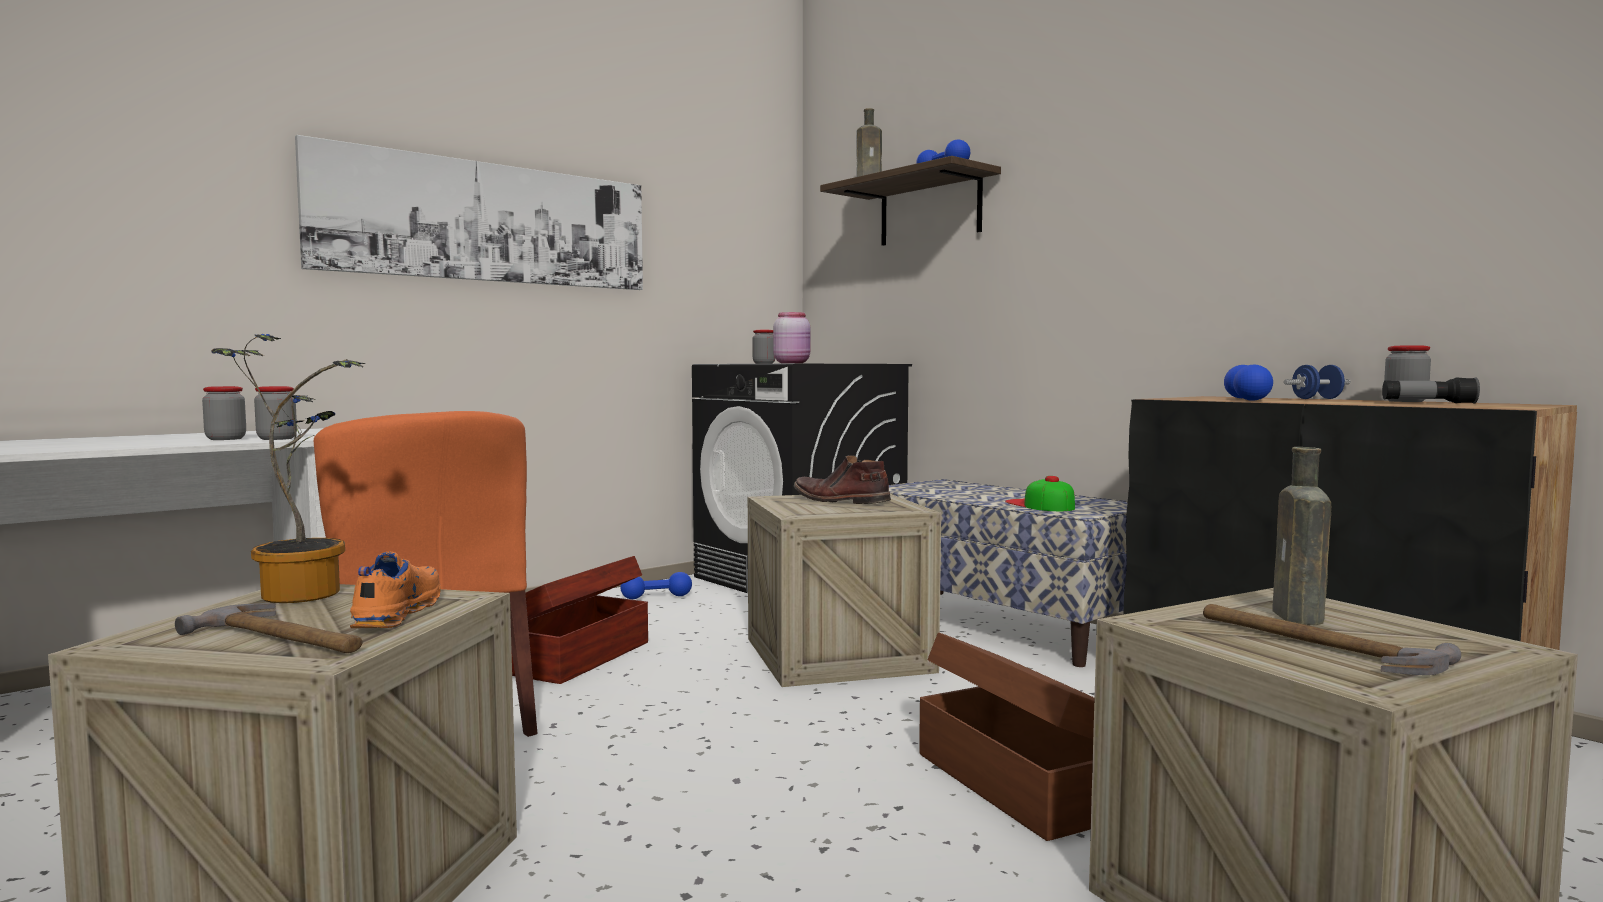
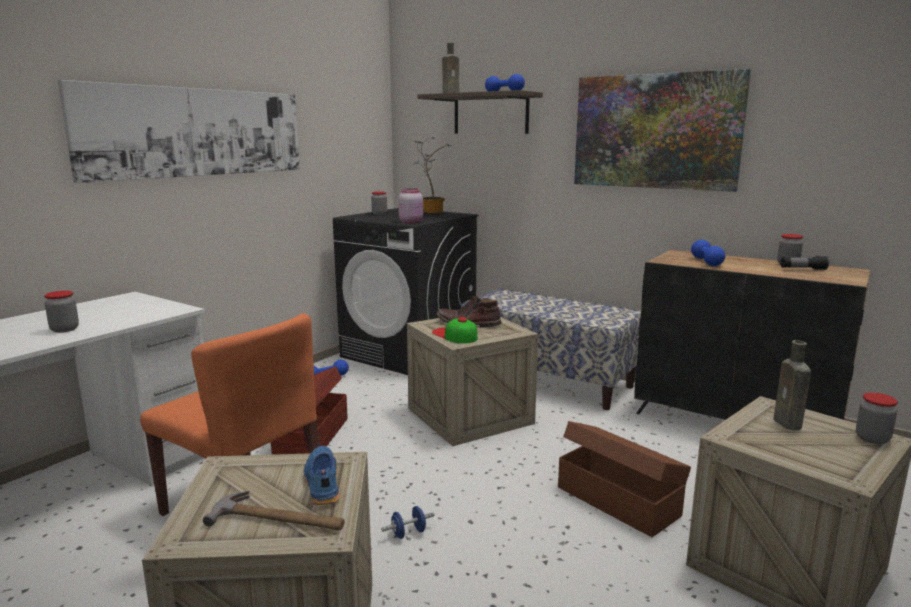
camera: 15 degrees left, 10 degrees up
potted plant [211,334,366,603] -> potted plant moved to [414,137,451,214]
jar [254,386,297,440] -> jar moved to [856,393,898,444]
orange shoe [350,552,441,628] -> blue shoe [304,446,340,505]
cap [1005,476,1075,511] -> cap moved to [432,317,478,343]
hammer [1203,604,1461,675] -> none
blue dumbbell [1284,365,1351,399] -> blue dumbbell moved to [381,506,435,539]
none -> picture [574,69,751,192]

